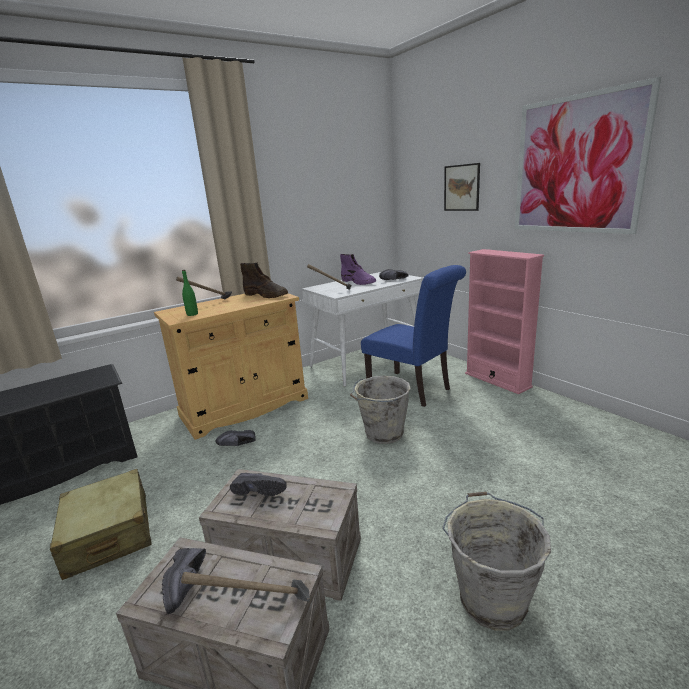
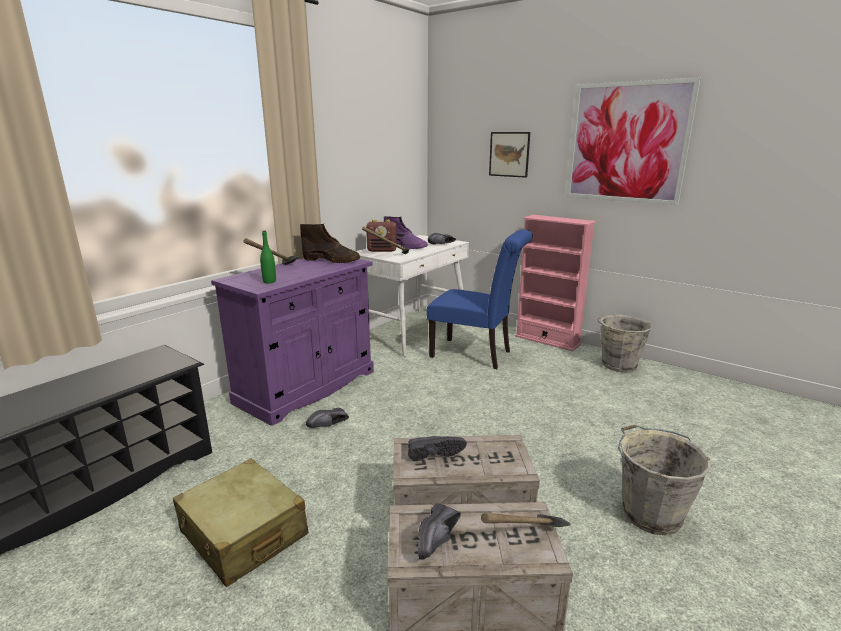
camera: 20 degrees left, 0 degrees up
beige cabinet [154,293,308,440] -> purple cabinet [211,258,374,426]
black shoe [162,548,206,614] -> black shoe turned 45 degrees clockwise [418,503,461,560]
grey bucket [350,376,411,444] -> grey bucket moved to [597,315,652,372]
none -> radio [366,220,397,252]

